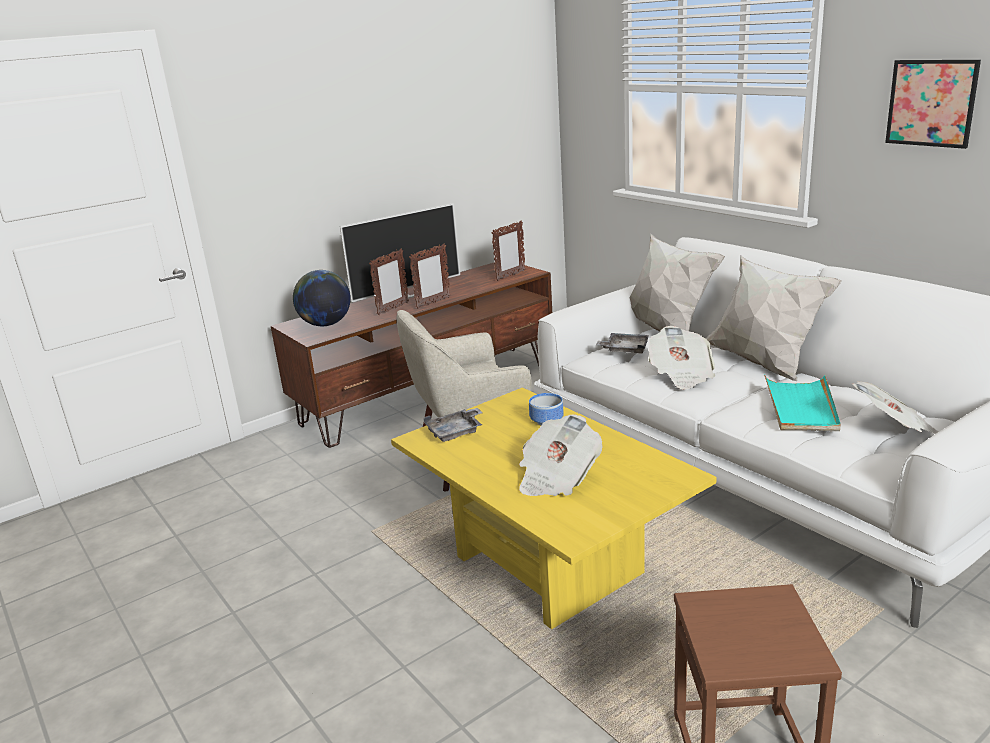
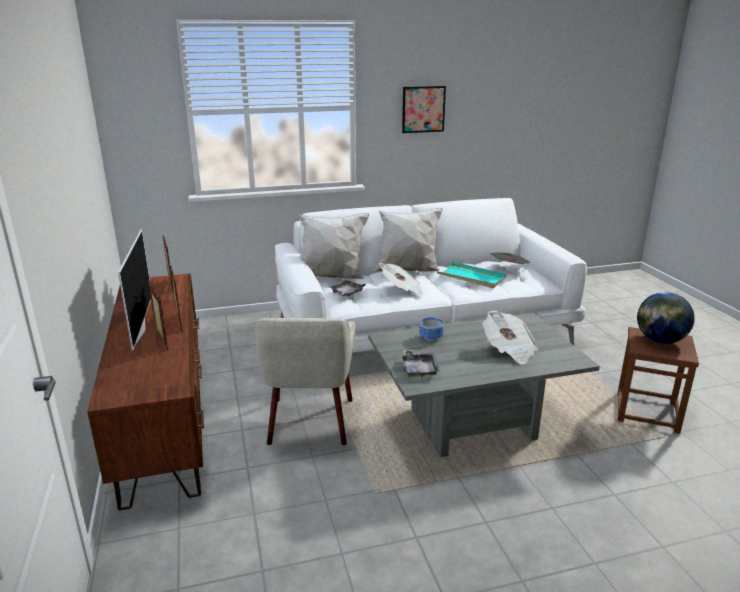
camera: 70 degrees left, 0 degrees up
globe [293,270,351,326] -> globe moved to [637,292,695,344]
yellow coffee table [391,387,717,629] -> grey coffee table [368,313,600,457]

